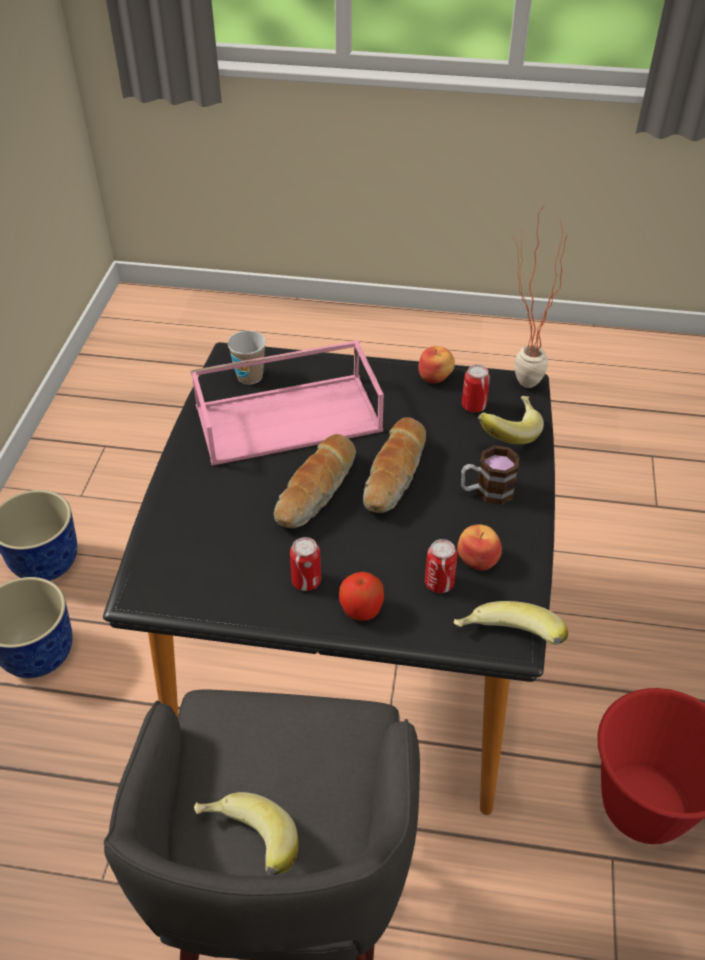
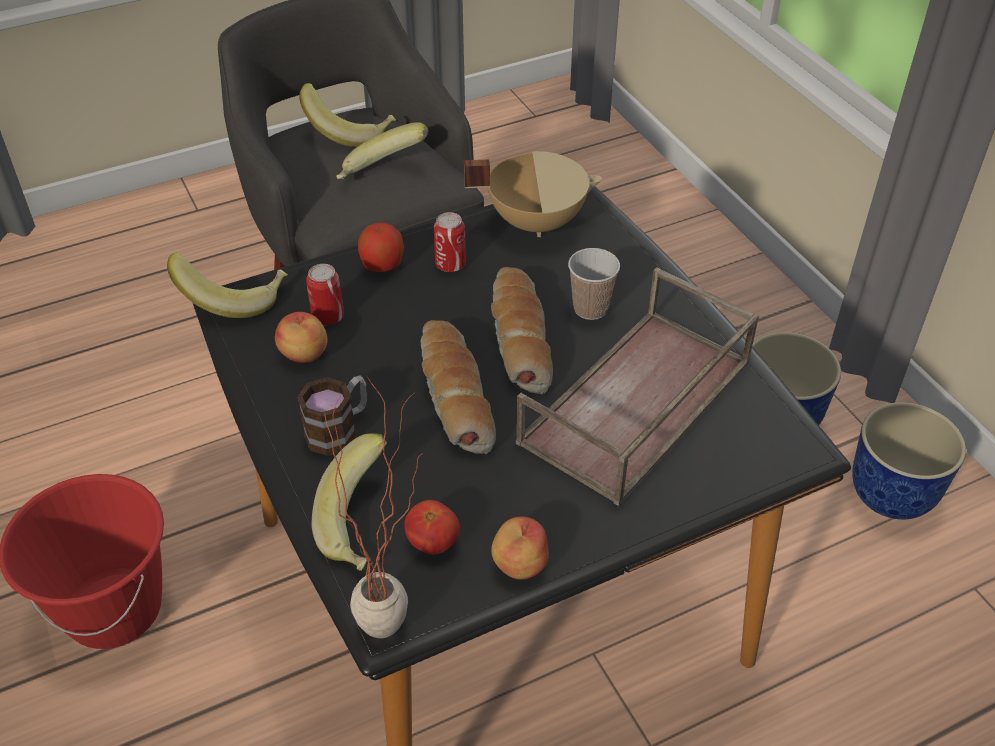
camera: 145 degrees right, 0 degrees up
pink tray [191,340,384,466] -> brown tray [516,267,759,506]
cup [227,330,266,385] -> cup moved to [568,248,620,320]
can [462,365,490,412] -> tomato [404,500,460,555]
none -> banana [336,122,429,179]
none -> beige cooking pot [464,151,603,237]

